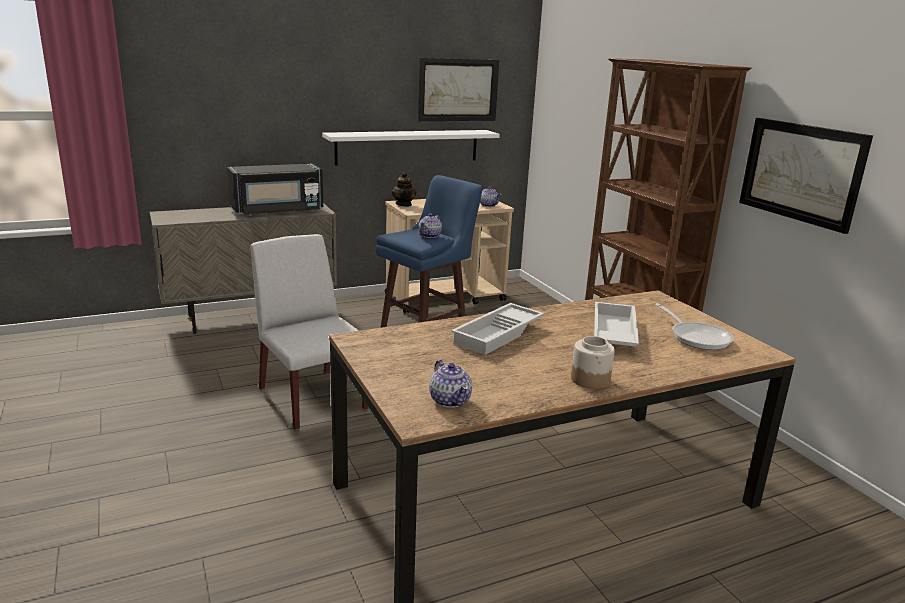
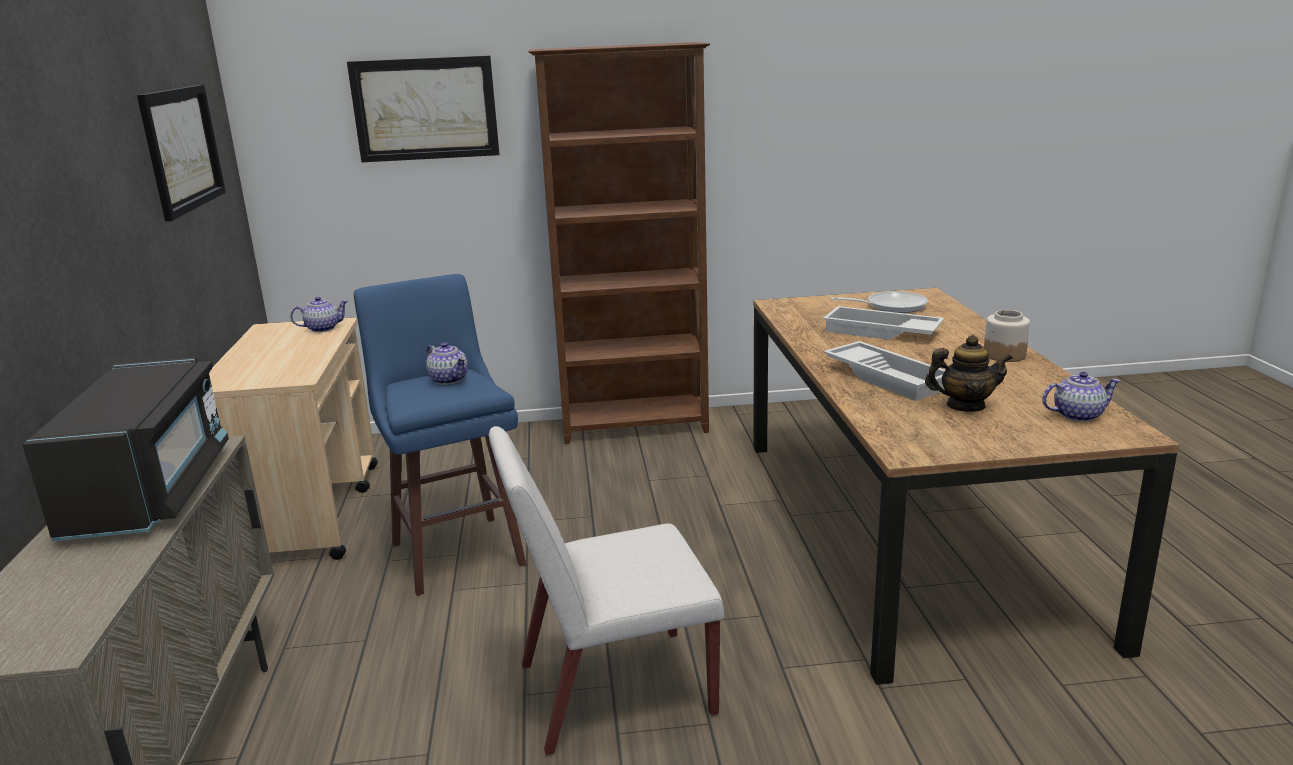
camera: 70 degrees left, 0 degrees up
white shelf [322,130,500,165] -> none
teapot [392,172,416,206] -> teapot moved to [925,335,1013,412]
picture [739,118,873,234] -> picture moved to [347,55,500,162]

